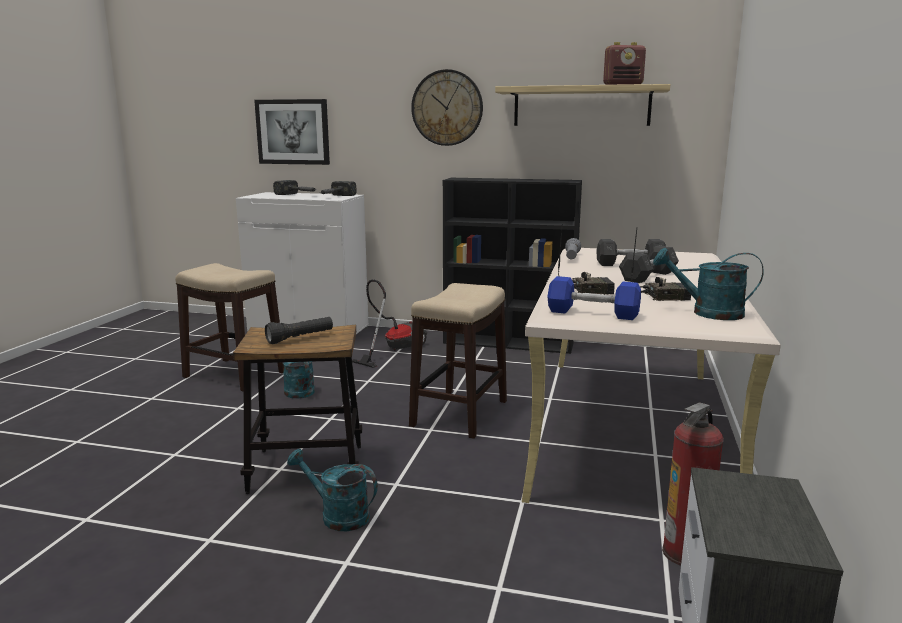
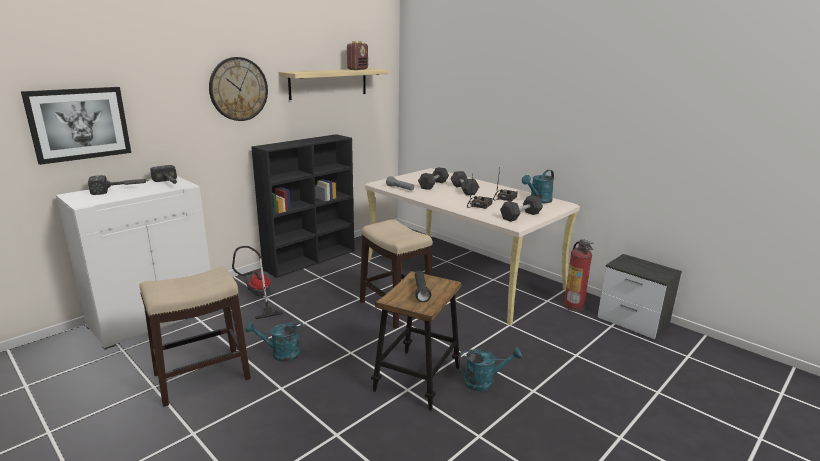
camera: 60 degrees left, 5 degrees up
turquoise watering can [287,449,378,531] -> turquoise watering can turned 150 degrees counterclockwise [458,347,522,391]
blue dumbbell [547,276,641,320] -> grey dumbbell [500,195,543,222]

